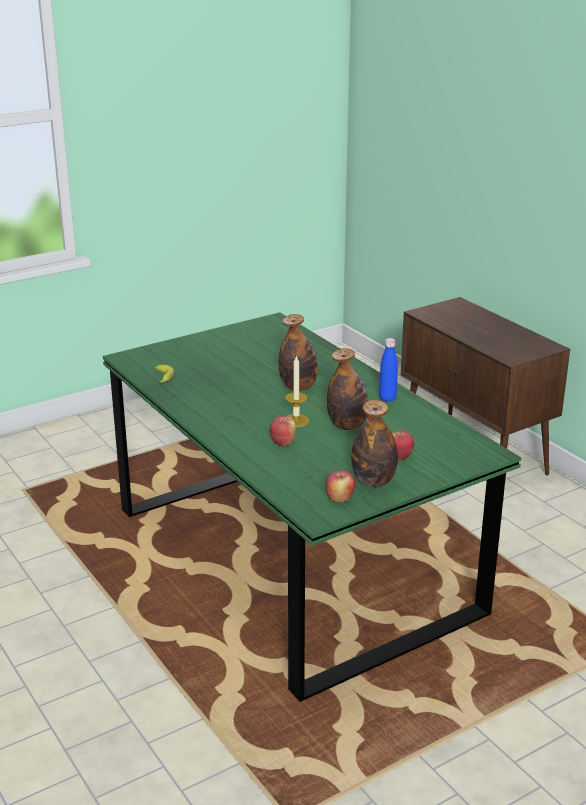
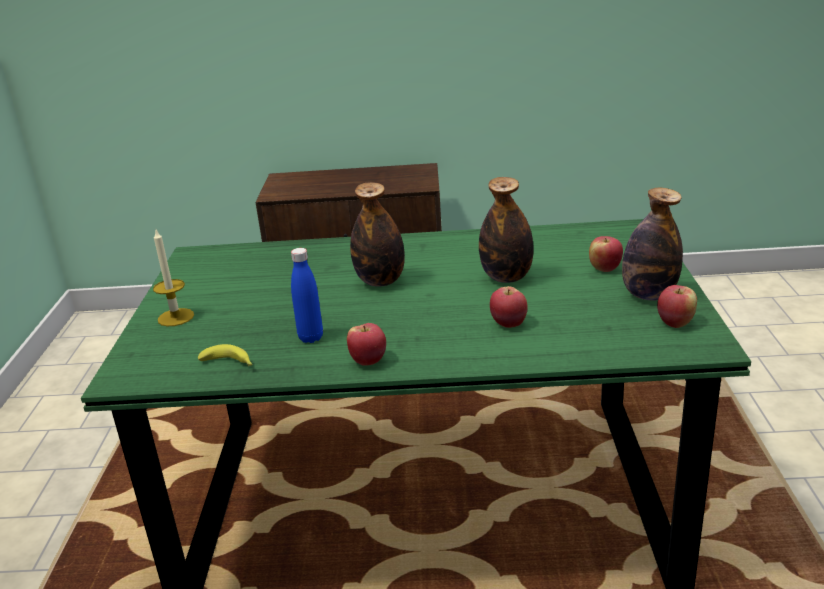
camera: 55 degrees left, 0 degrees up
candle [285,355,310,427] -> candle moved to [153,230,194,326]
blue bottle [379,338,398,402] -> blue bottle moved to [291,248,323,343]
none -> apple [347,323,386,366]

